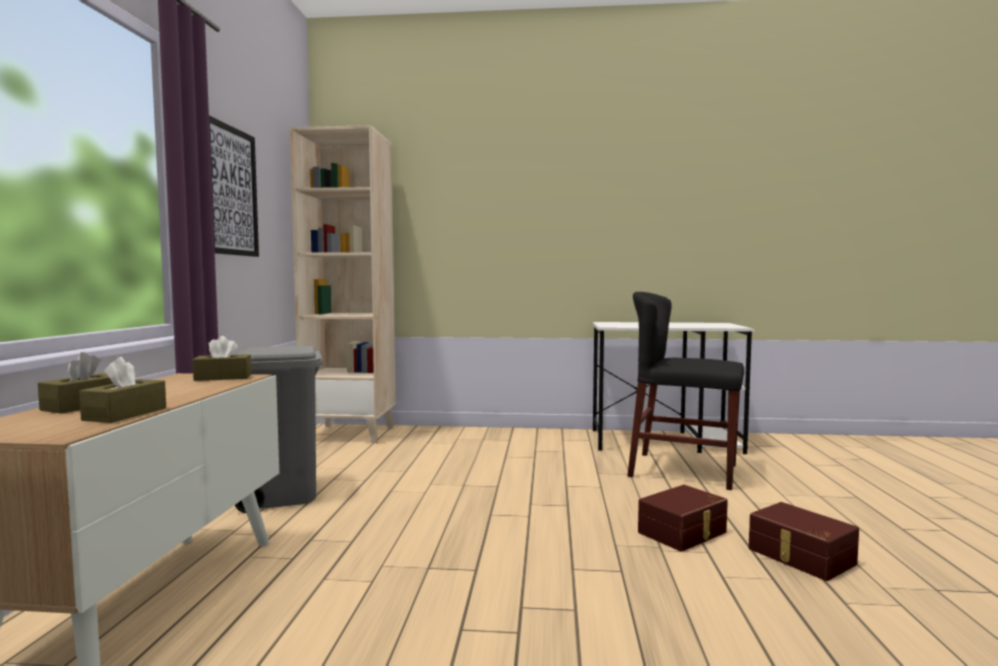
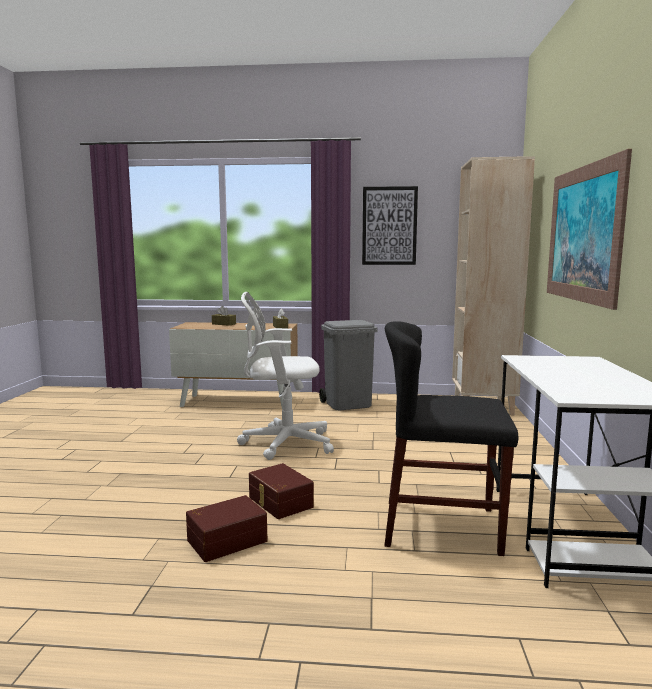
camera: 90 degrees right, 5 degrees up
brown tissue box [79,357,166,423] -> none
black chair [627,292,744,490] -> black chair turned 105 degrees counterclockwise [384,321,518,556]
none -> white office chair [237,292,334,460]
none -> picture [547,149,632,310]

